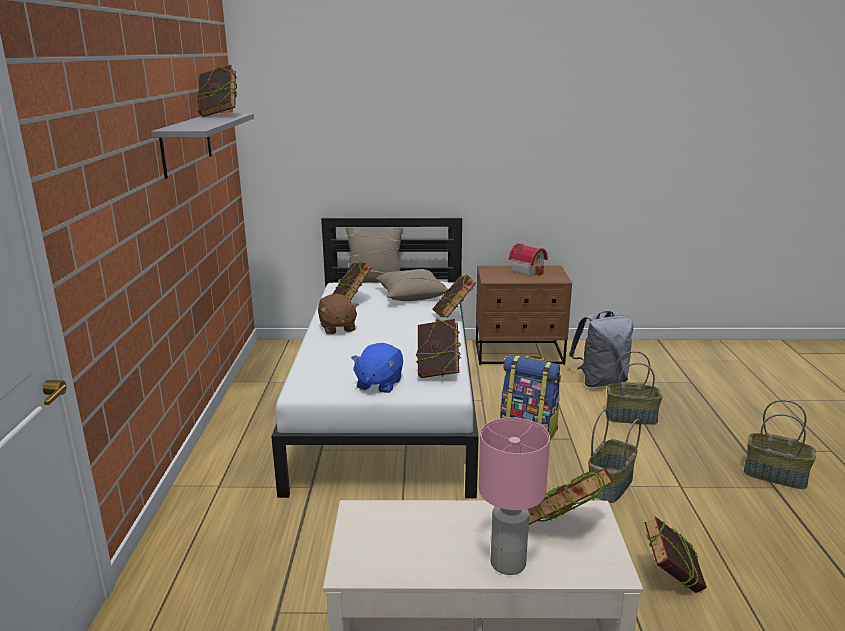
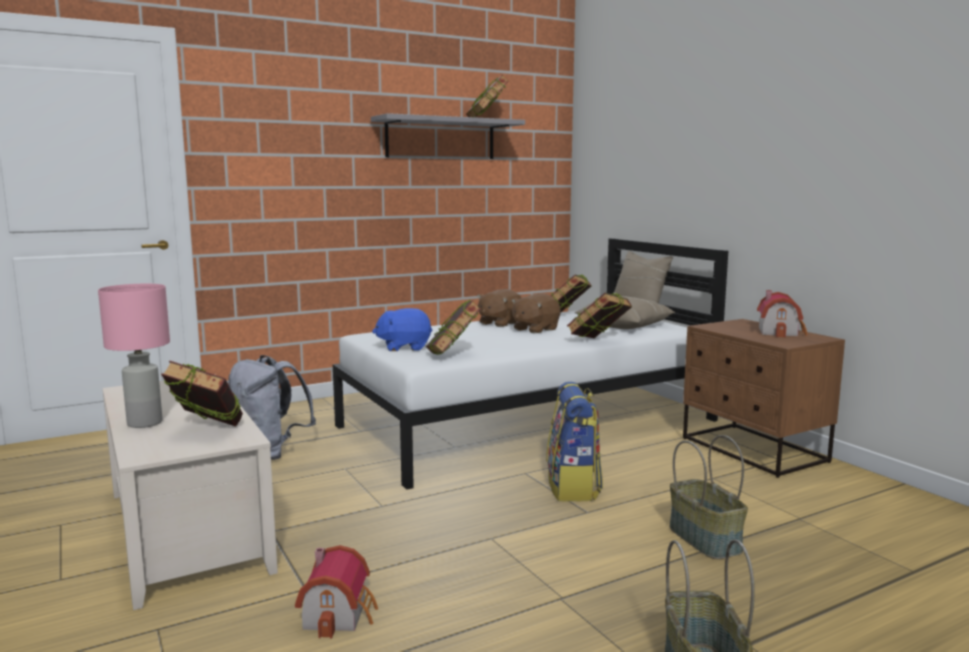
camera: 60 degrees right, 10 degrees down
grey backpack [569,311,633,387] -> grey backpack moved to [228,355,316,460]
basket [588,409,641,503] -> none
book [644,517,707,593] -> toy house [295,545,378,639]
none -> brown plush toy [511,294,561,334]

